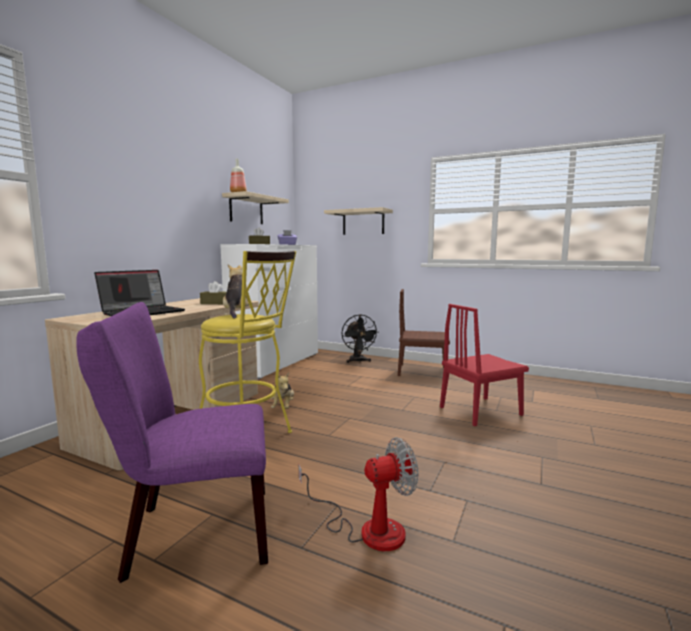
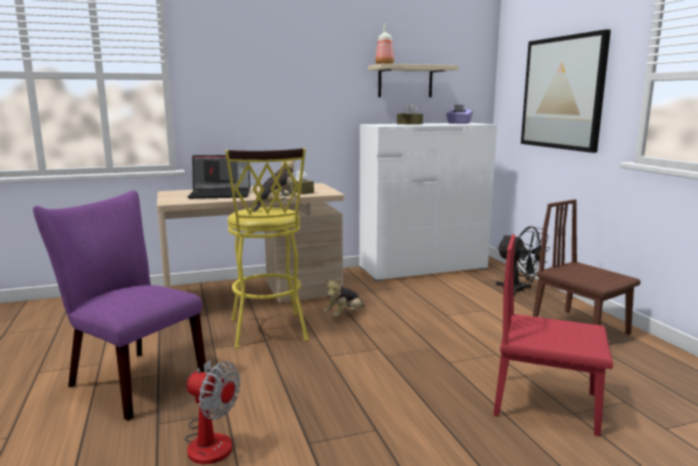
camera: 45 degrees right, 5 degrees up
beige shelf [324,207,393,235] -> picture [521,29,611,153]
black fan [342,314,379,363] -> black fan turned 75 degrees counterclockwise [495,226,550,296]

